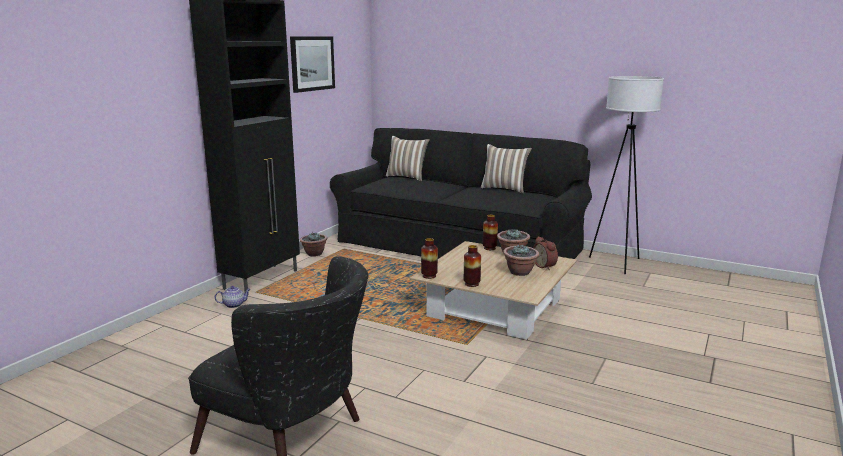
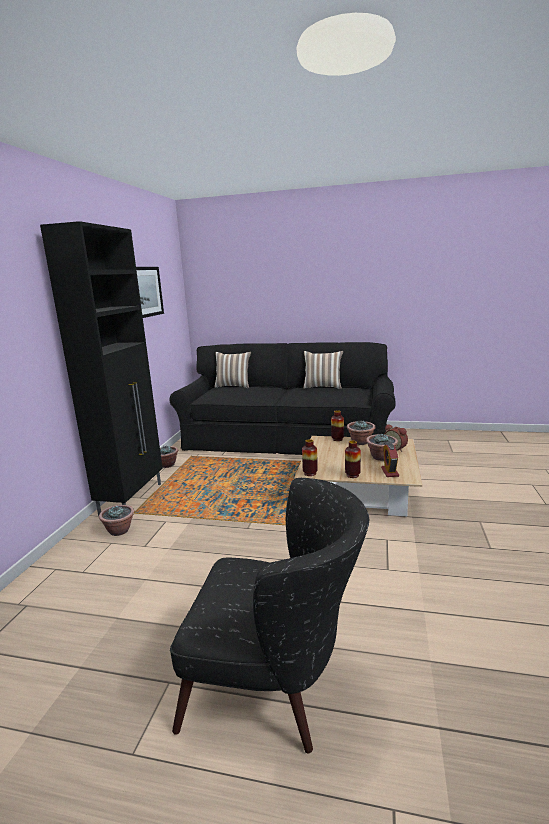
camera: 15 degrees left, 0 degrees up
teapot [215,286,251,308] -> potted plant [99,505,134,536]
white floor lamp [589,76,664,274] -> none
none -> alarm clock [381,443,399,477]

